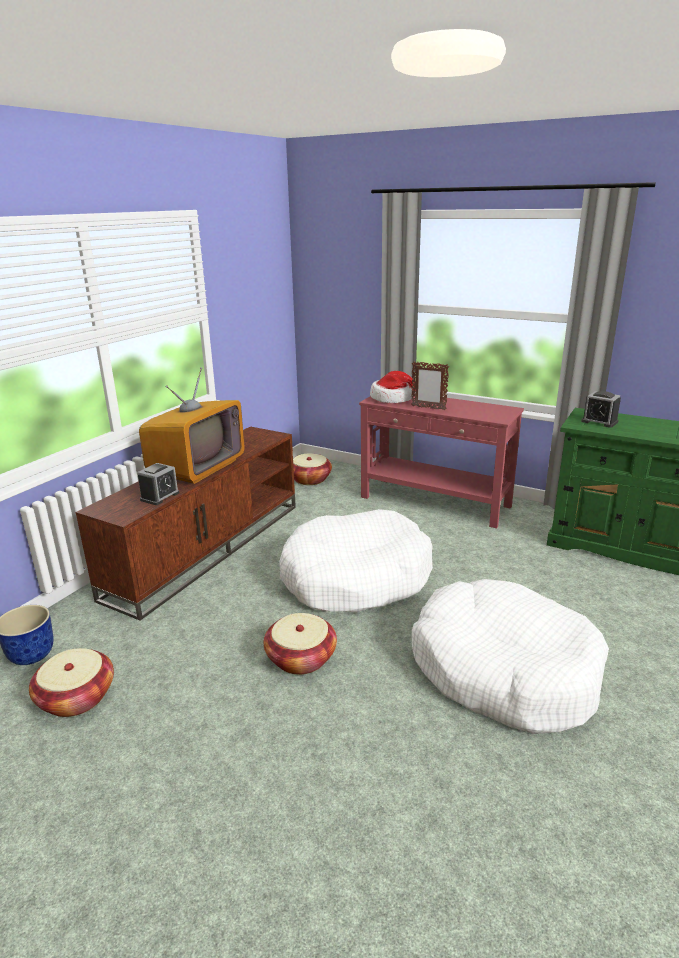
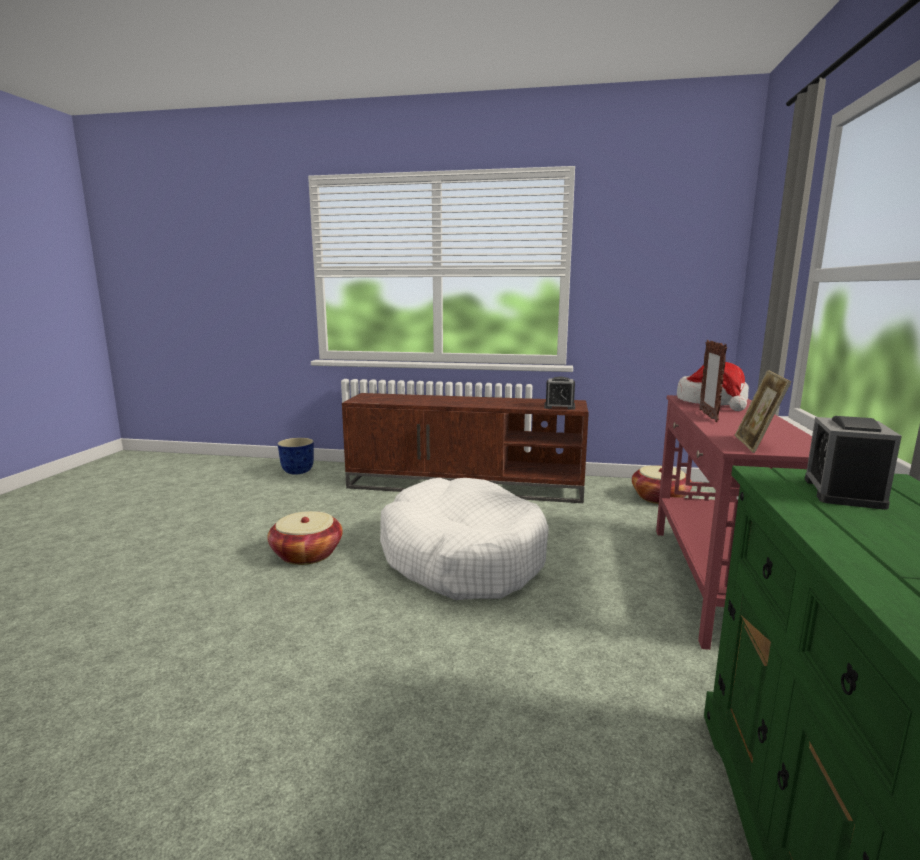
camera: 70 degrees right, 10 degrees down
basket [29,648,114,717] -> none
alarm clock [137,463,179,505] -> alarm clock moved to [544,377,575,410]
television [139,367,245,484] -> none
white dog bed [412,579,609,734] -> none
none -> picture frame [735,370,792,453]

